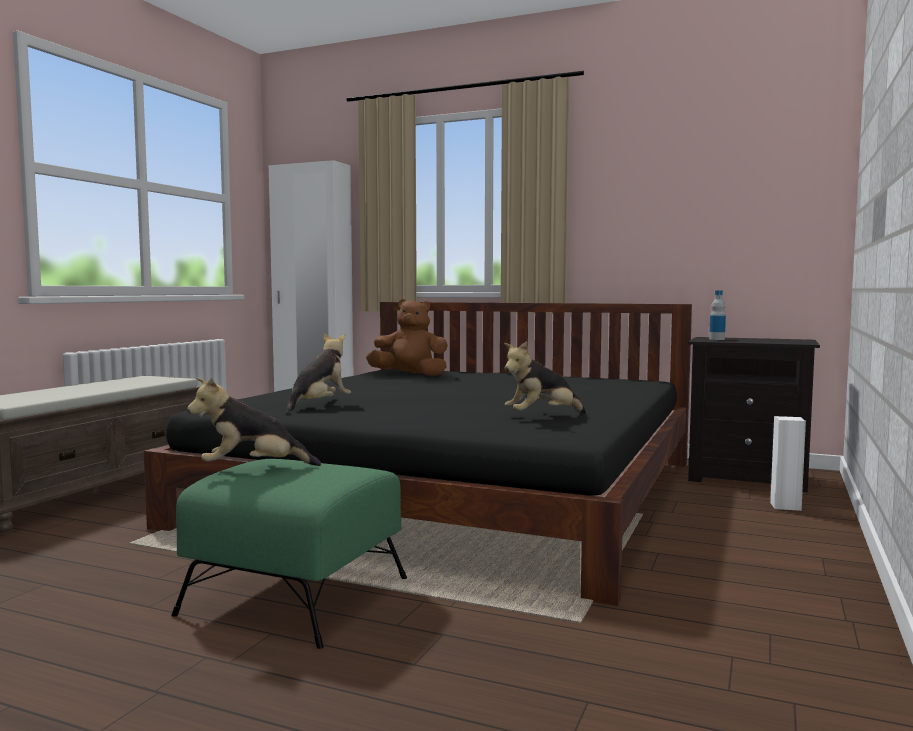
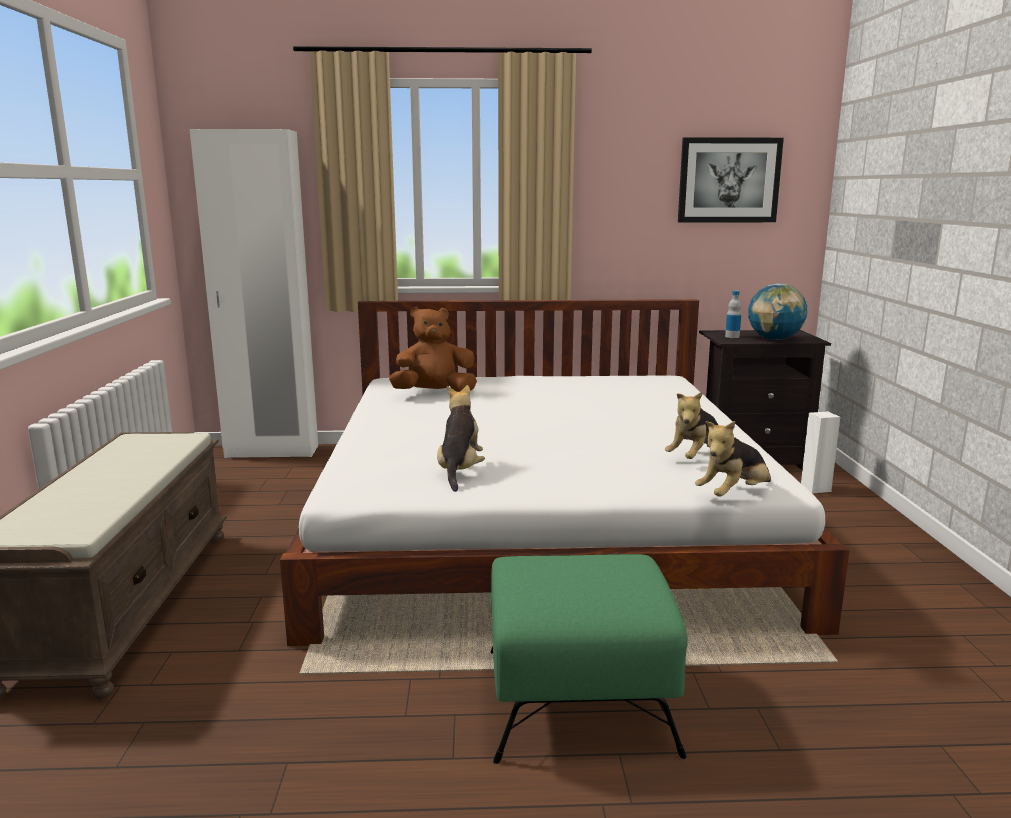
camera: 25 degrees left, 10 degrees up
black bed [144,302,692,606] -> white bed [280,299,850,646]
plush toy [187,377,321,466] -> plush toy moved to [695,421,771,497]
none -> picture [678,137,784,223]
none -> globe [748,284,807,340]

